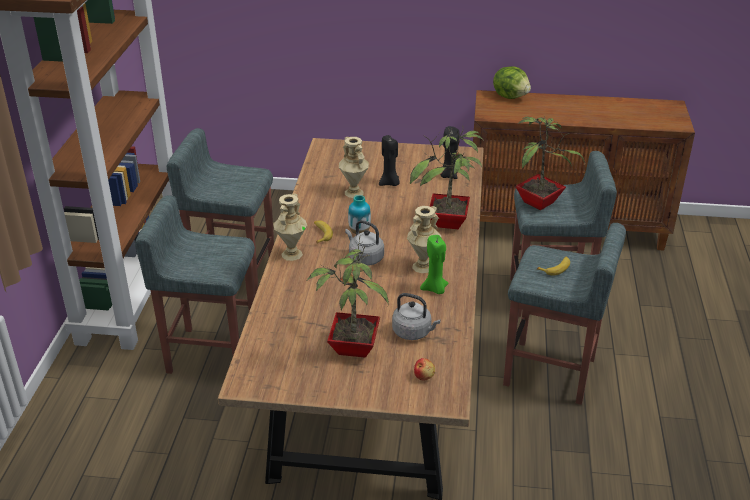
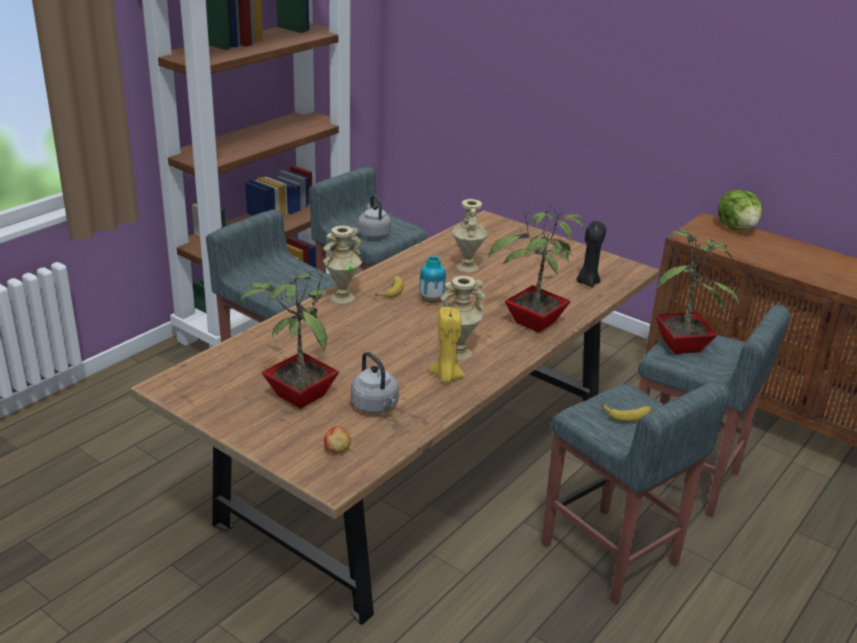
camera: 30 degrees right, 5 degrees down
grey kettle [345,220,384,266] -> grey kettle moved to [358,195,391,239]
black candle [379,135,400,186] -> none
green candle [420,235,448,294] -> yellow candle [429,307,465,383]

